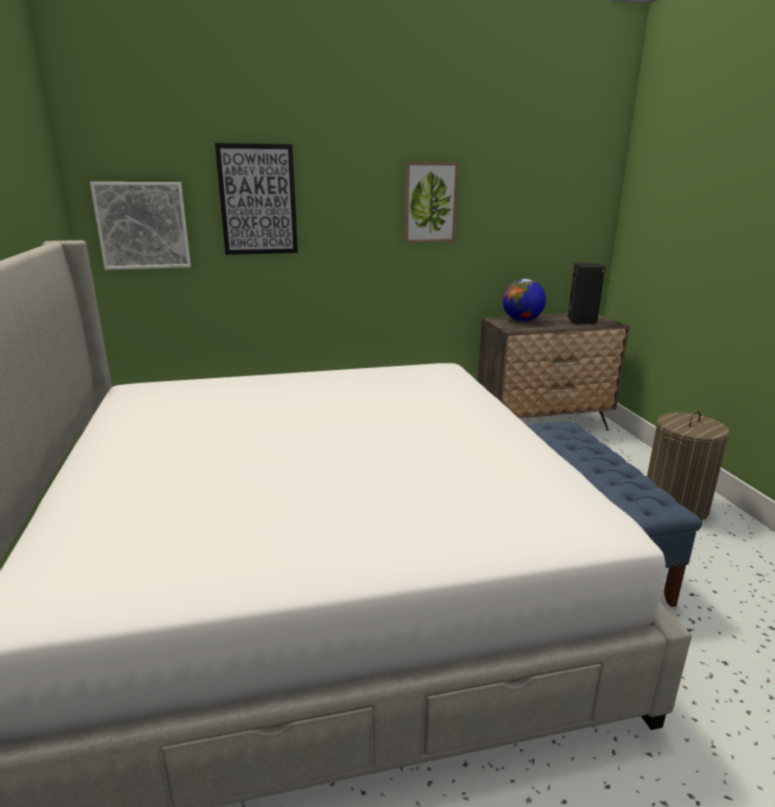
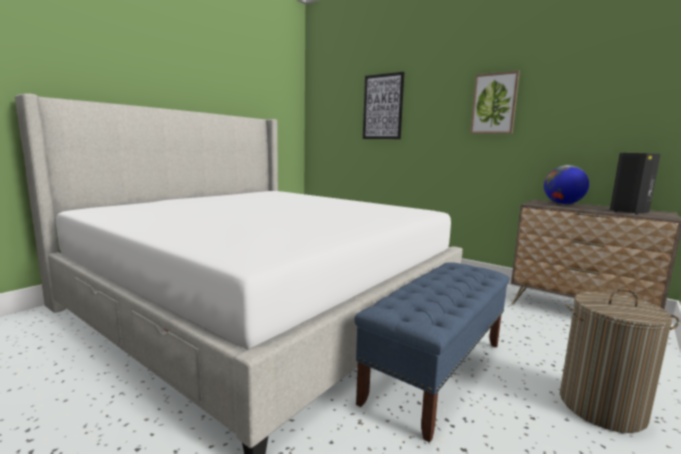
camera: 50 degrees right, 10 degrees down
picture [90,182,191,270] -> none

